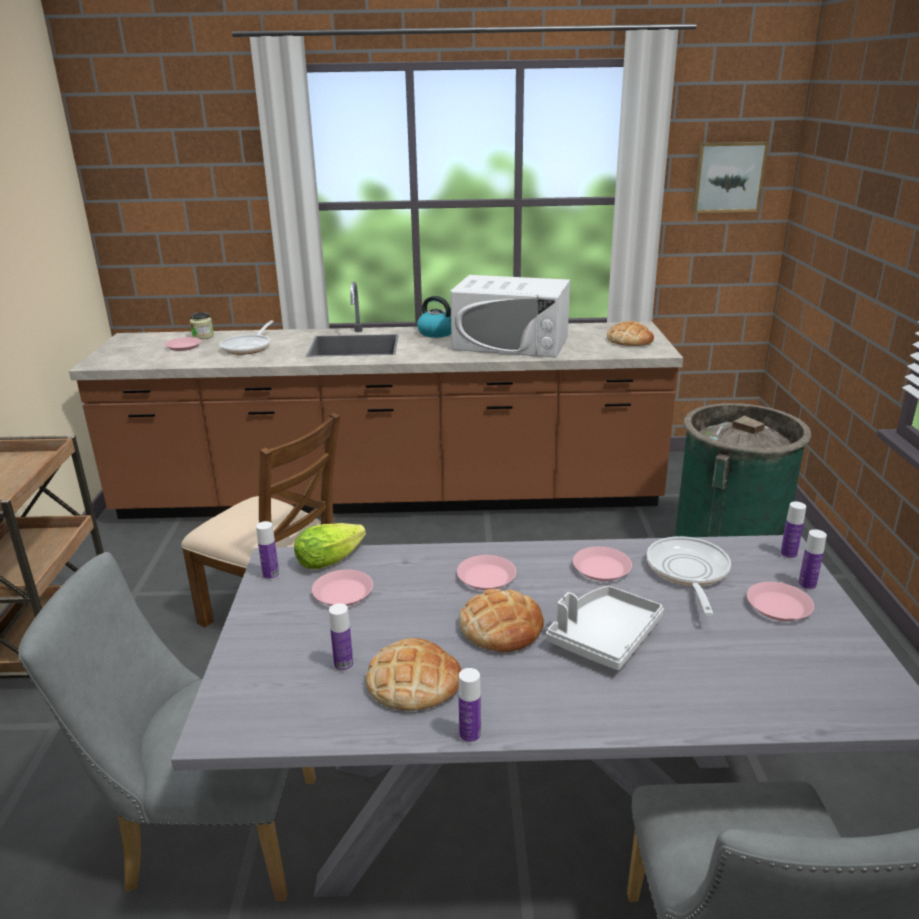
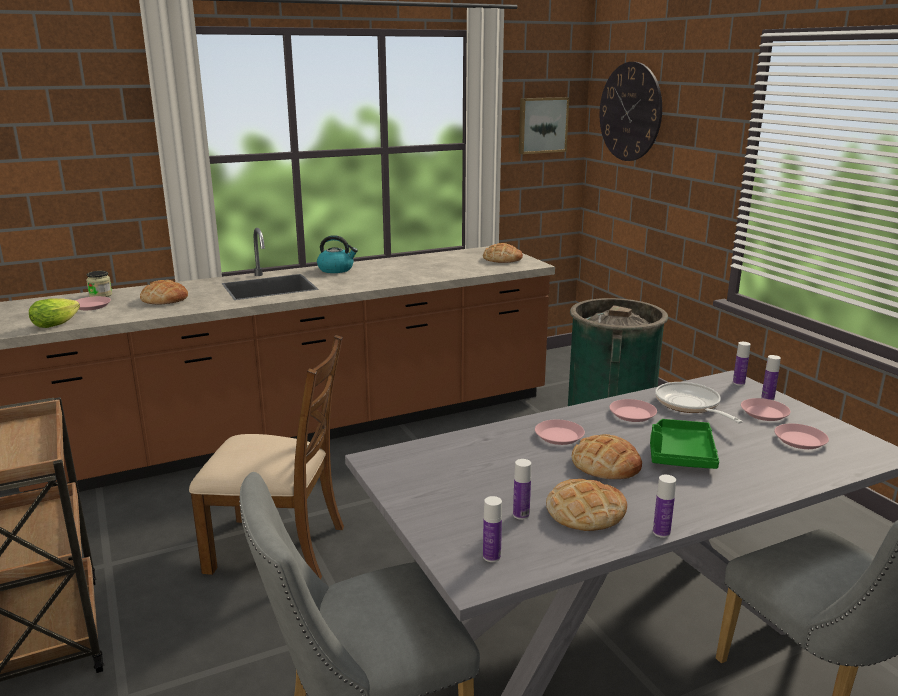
camera: 25 degrees left, 5 degrees down
frying pan [220,321,274,355] -> bread [140,280,188,304]
bottle [256,521,279,580] -> bottle moved to [483,496,502,562]
lettuce [294,523,366,569] -> lettuce moved to [29,298,80,328]
pink plate [312,570,373,606] -> pink plate moved to [774,424,829,449]
white microwave [450,275,570,358] -> none
grey tray [546,586,664,670] -> green tray [650,419,719,469]
none -> wall clock [600,62,662,161]

